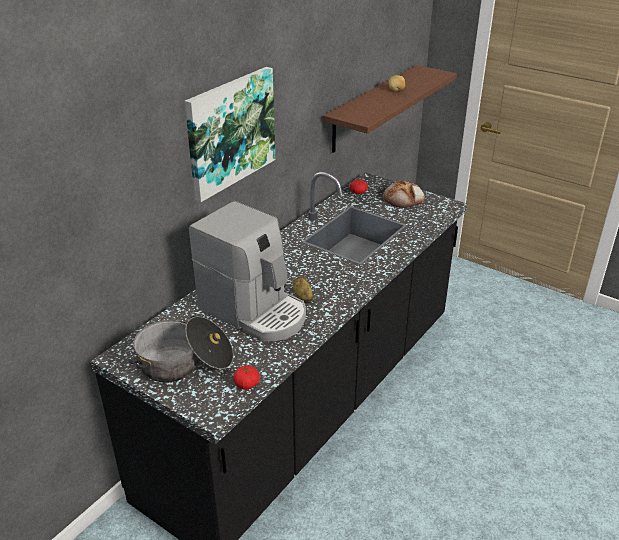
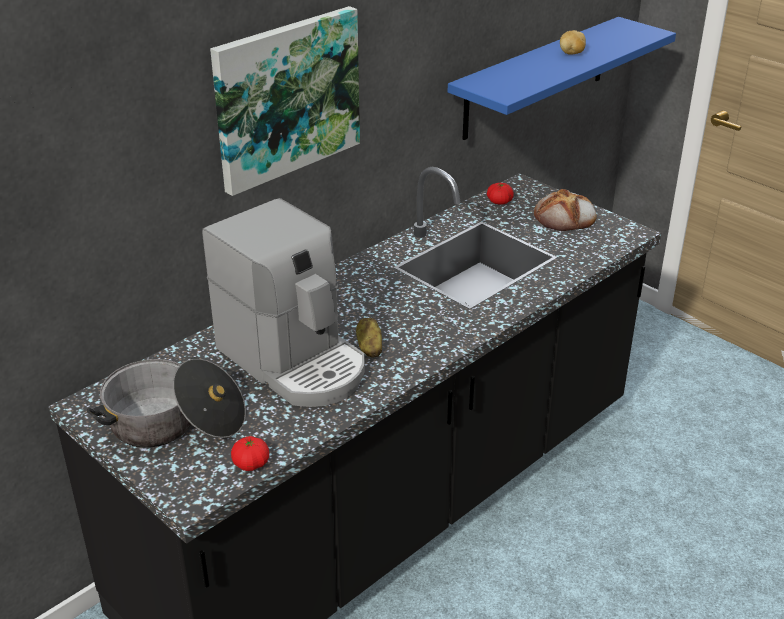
camera: 10 degrees right, 0 degrees up
brown shelf [323,65,457,153] -> blue shelf [448,17,676,140]

